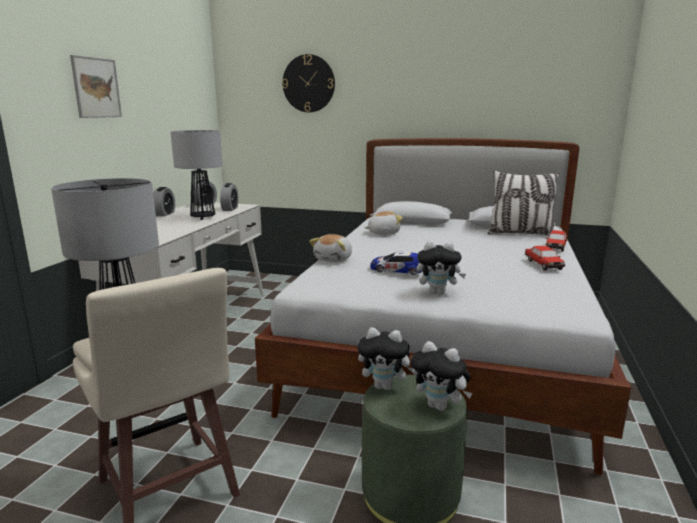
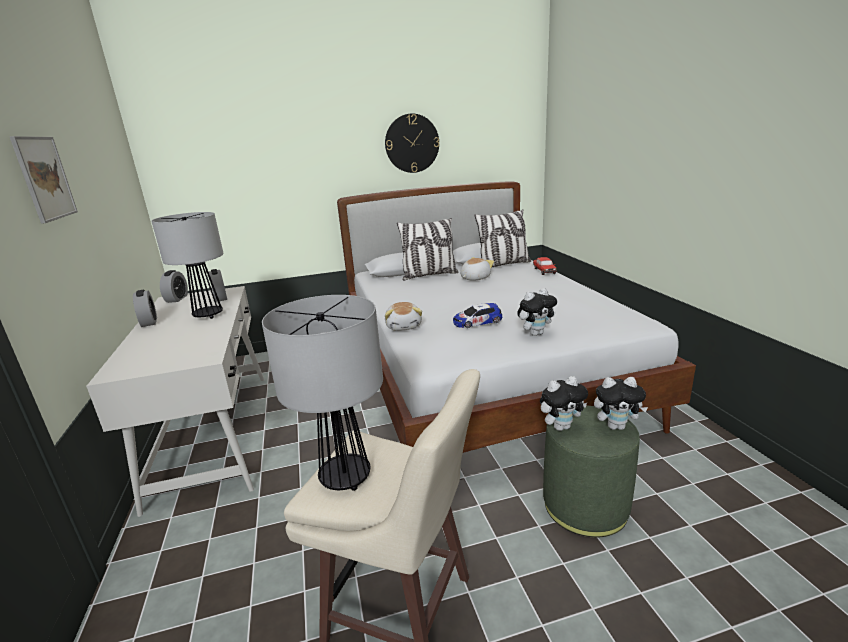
camera: 30 degrees left, 5 degrees up
wall clock [282,54,335,112] -> wall clock moved to [385,113,439,173]
plush toy [364,211,403,235] -> plush toy moved to [460,257,494,281]
toy car [525,246,565,271] -> none
none -> pillow [397,218,458,280]

